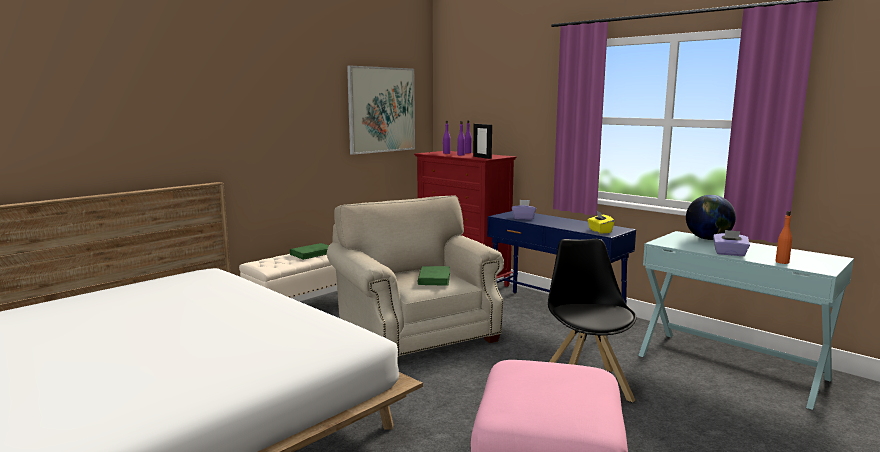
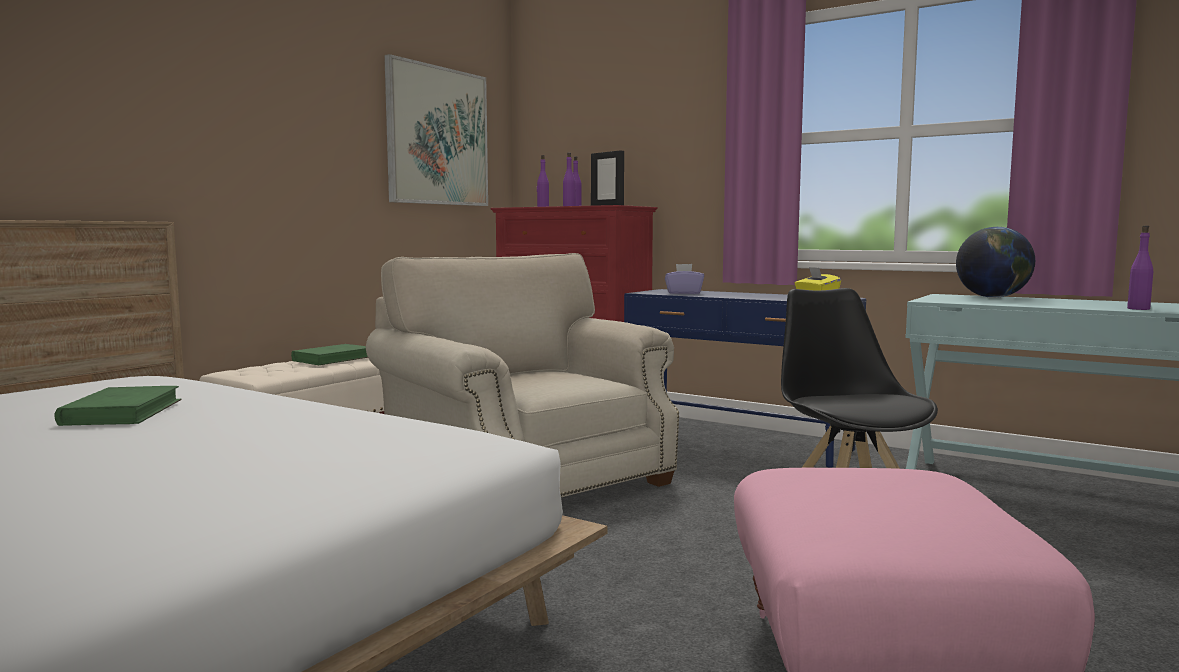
camera: 10 degrees left, 5 degrees down
green book [417,266,450,286] -> green book moved to [54,386,181,426]
purple tissue box [713,230,750,256] -> none
orange bottle [775,211,792,264] -> purple bottle [1127,225,1153,310]

